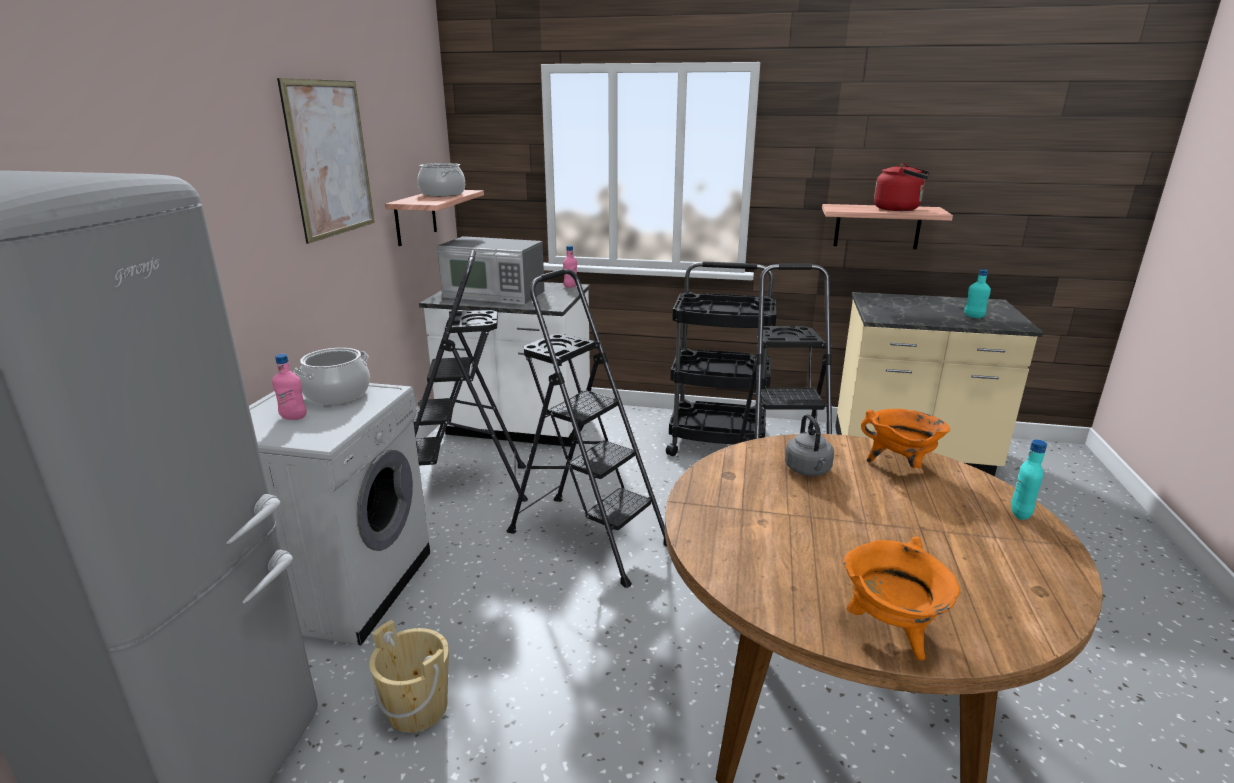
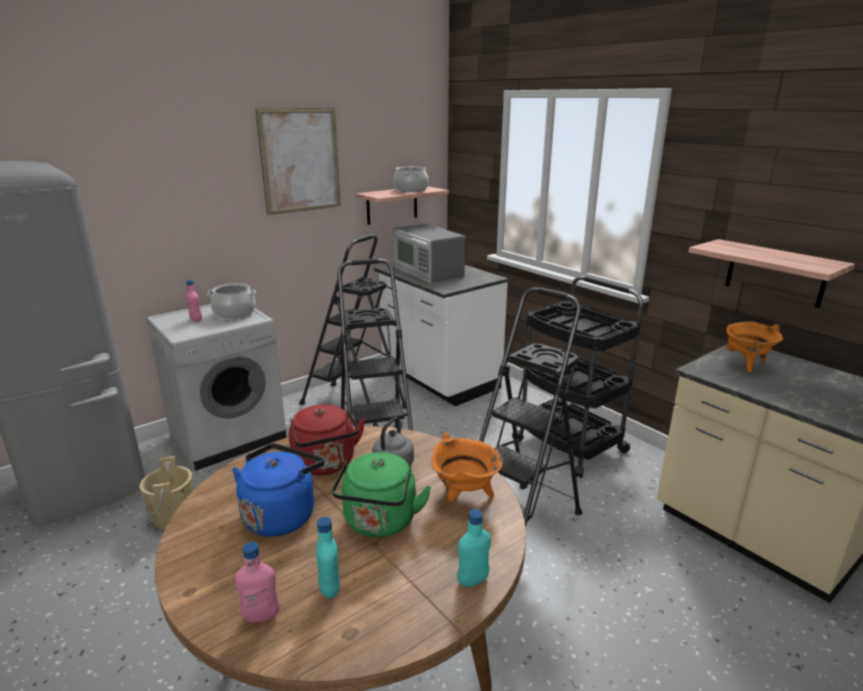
camera: 40 degrees right, 0 degrees up
pink bottle [563,245,577,288] -> pink bottle moved to [235,542,279,623]
orange cooking pot [843,537,960,661] -> orange cooking pot moved to [726,321,783,373]
red kettle [874,163,931,211] -> red kettle moved to [289,405,365,475]
turquoise bottle [964,269,991,318] -> turquoise bottle moved to [316,517,340,599]
none -> blue kettle [232,443,324,537]
none -> green kettle [332,452,431,537]

